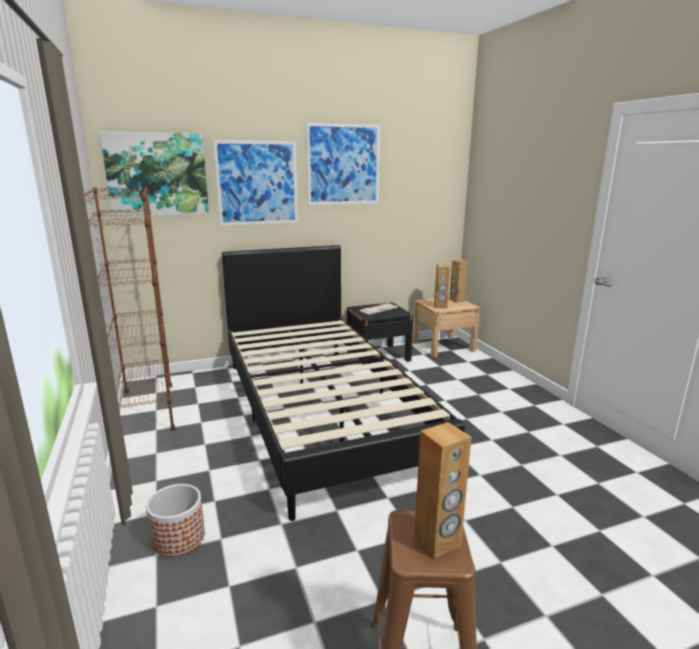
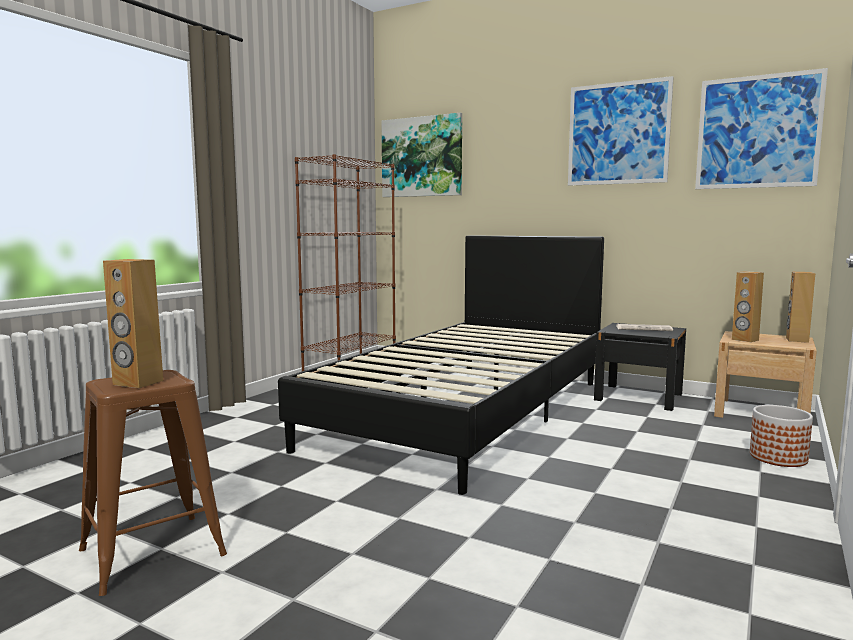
camera: 50 degrees right, 10 degrees down
planter [146,484,205,557] -> planter moved to [750,405,813,467]
picture [213,140,298,226] -> picture moved to [695,68,828,189]

